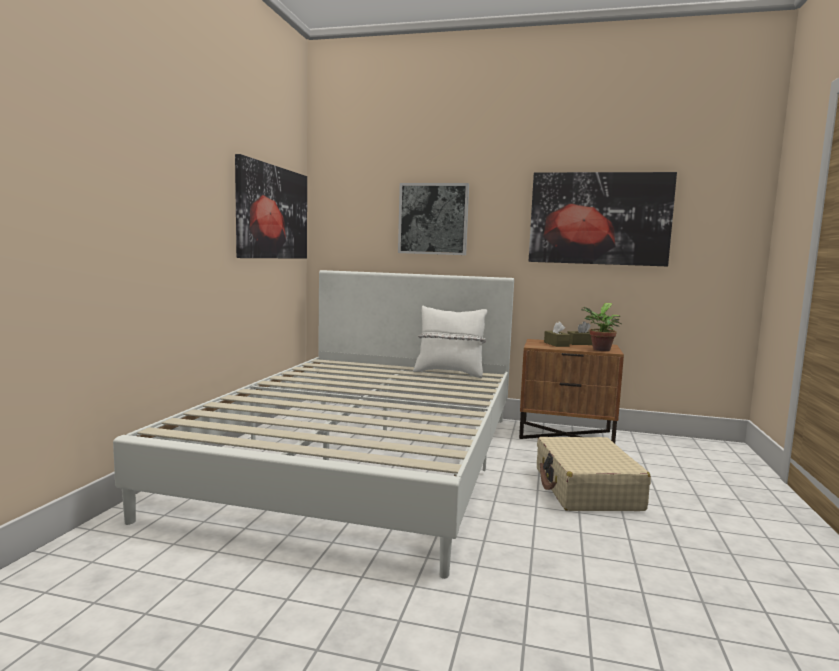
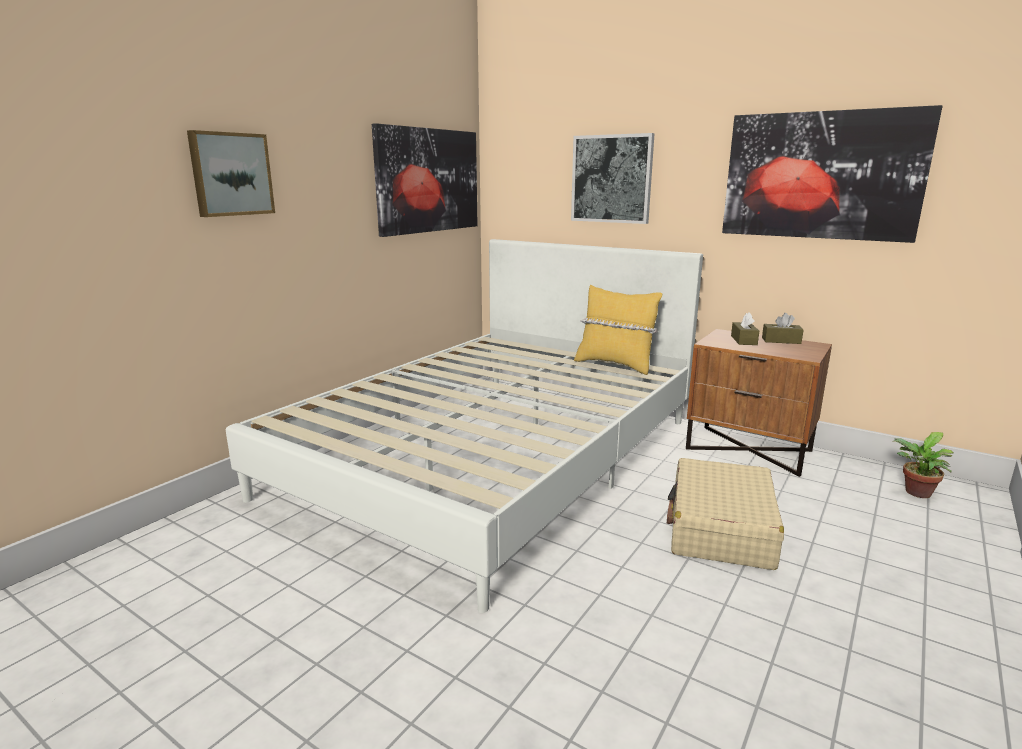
camera: 20 degrees right, 10 degrees up
white pillow [413,306,487,378] -> yellow pillow [574,285,662,375]
potted plant [581,303,622,351] -> potted plant moved to [894,432,954,498]
none -> picture [187,130,275,217]

